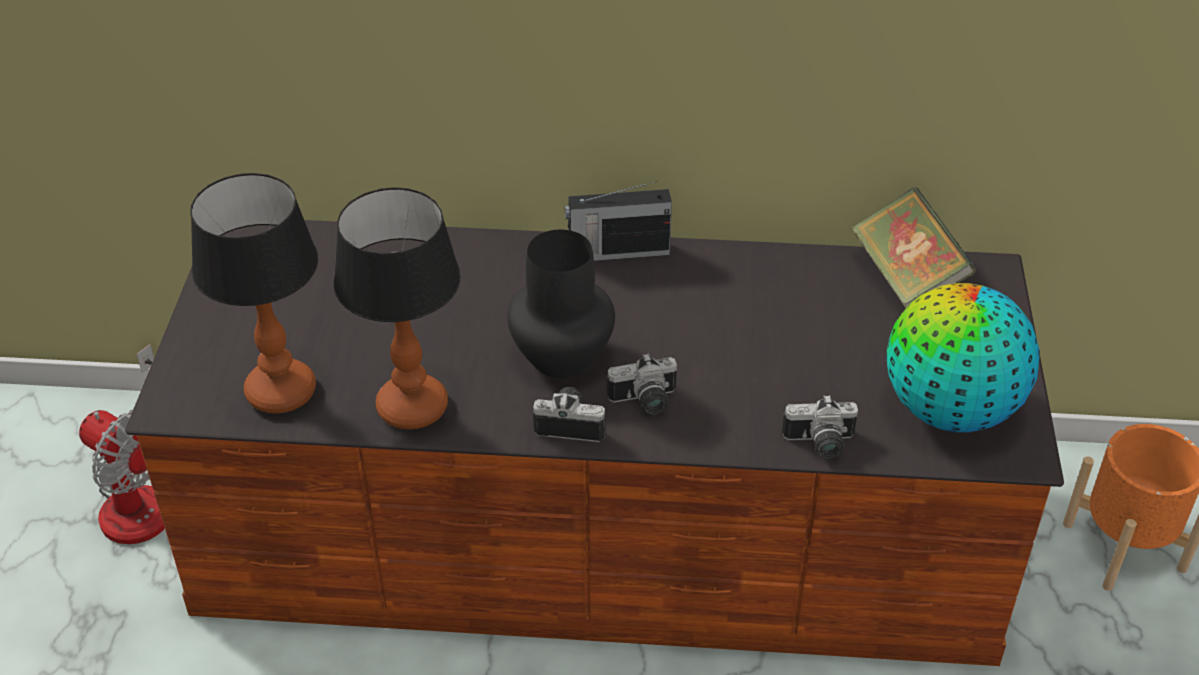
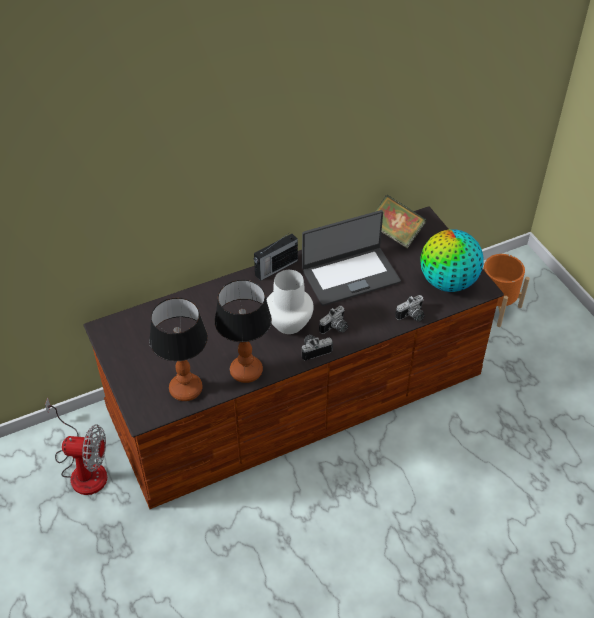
camera: 30 degrees left, 5 degrees up
black vase [507,229,615,378] -> white vase [266,270,314,334]
none -> laptop [302,210,401,306]

